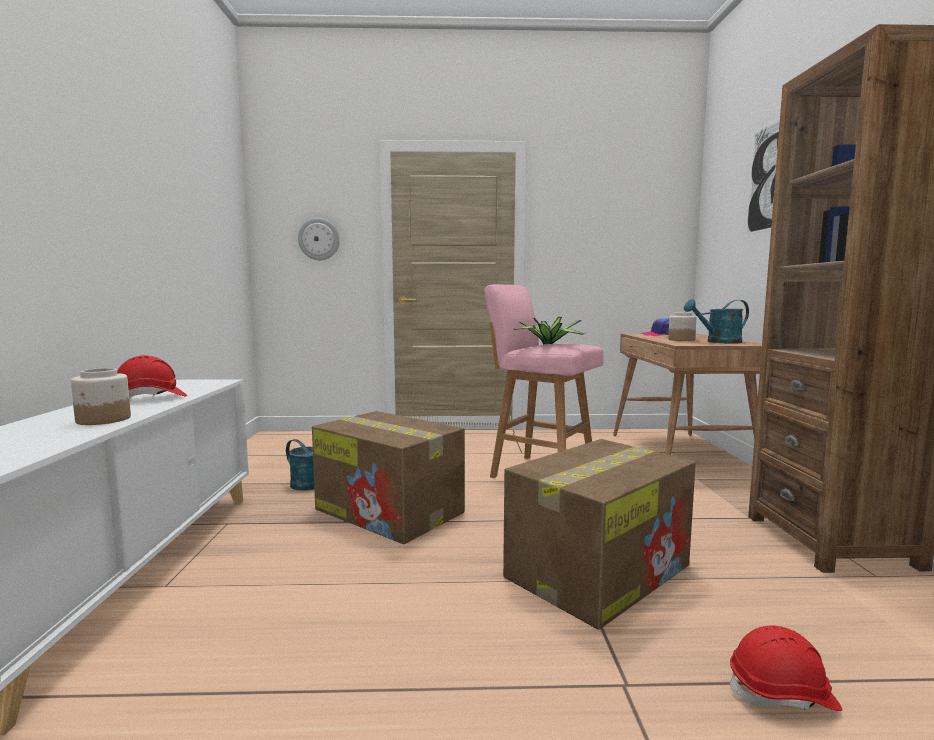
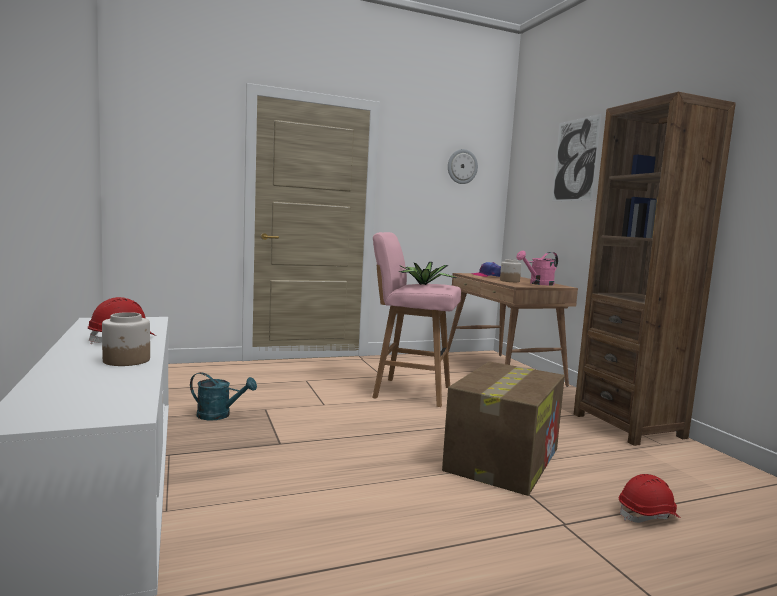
camera: 20 degrees left, 0 degrees up
wall clock [298,218,340,260] -> wall clock moved to [448,149,478,184]
cardboard box [312,411,465,544] -> none
turquoise watering can [684,299,749,344] -> pink watering can [516,251,558,285]

